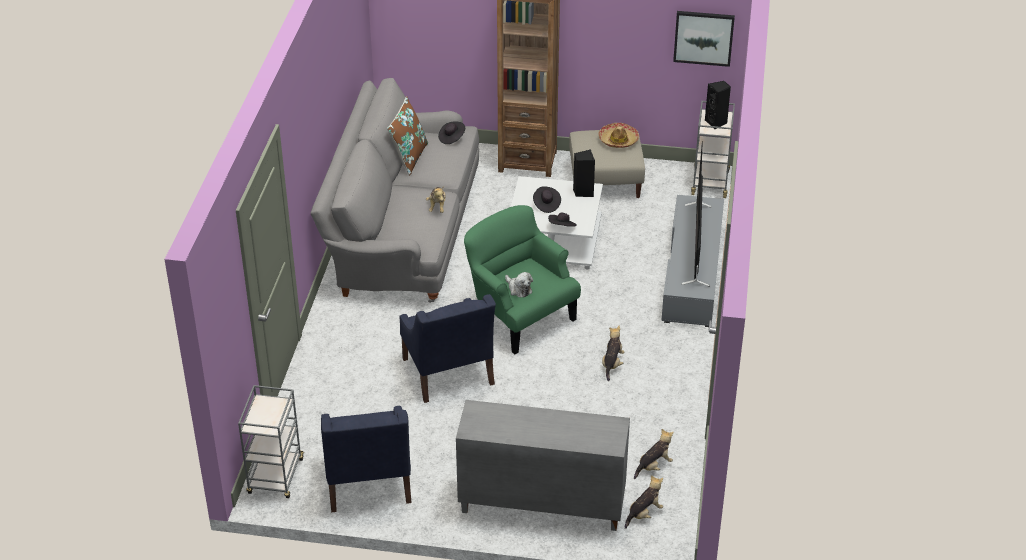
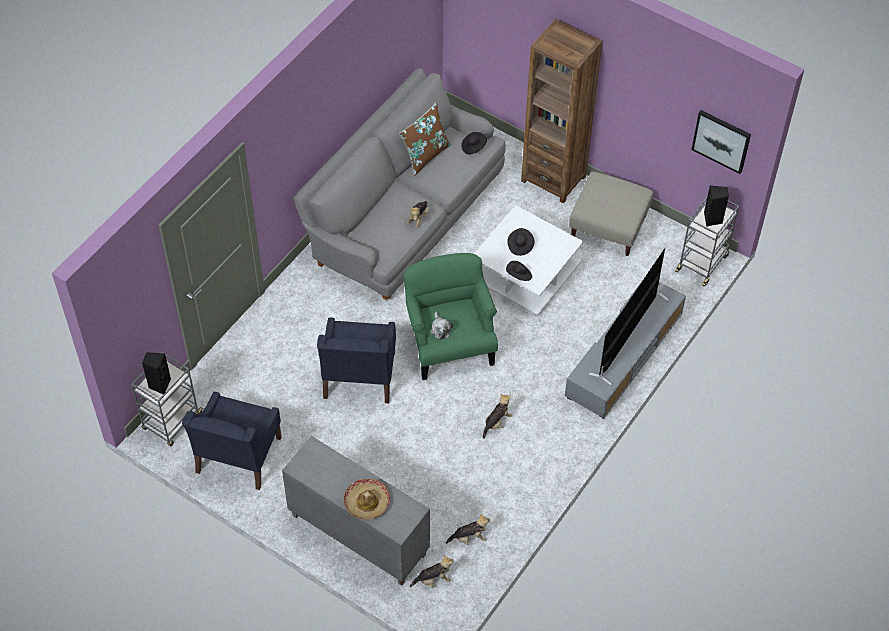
camera: 25 degrees right, 15 degrees up
black speaker [573,149,595,197] -> black speaker moved to [142,353,171,394]
hat [598,123,639,148] -> hat moved to [343,479,390,520]

